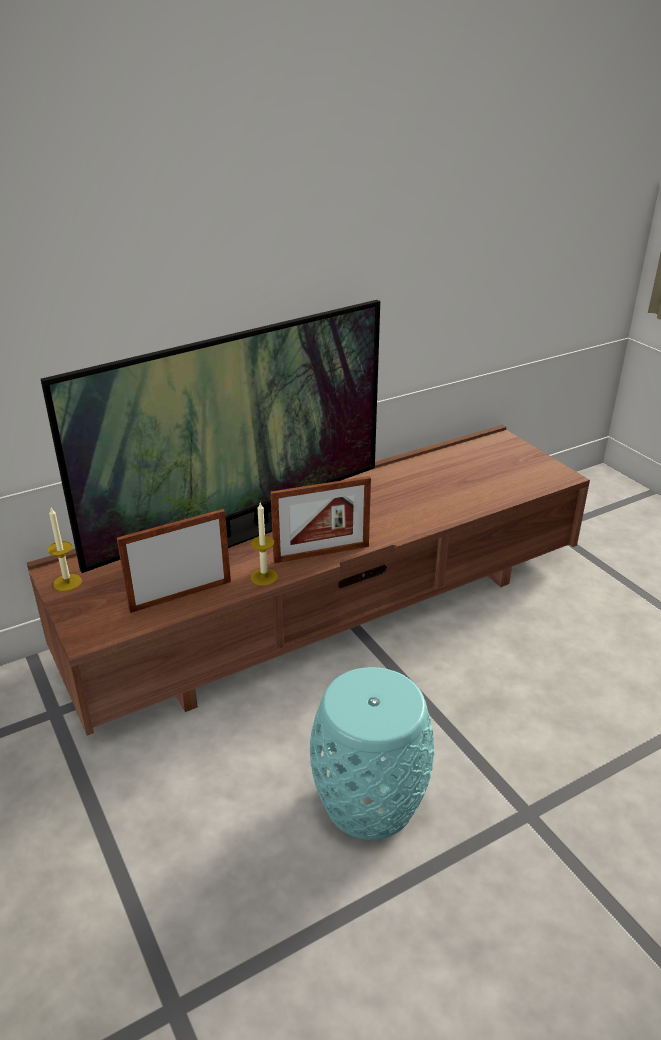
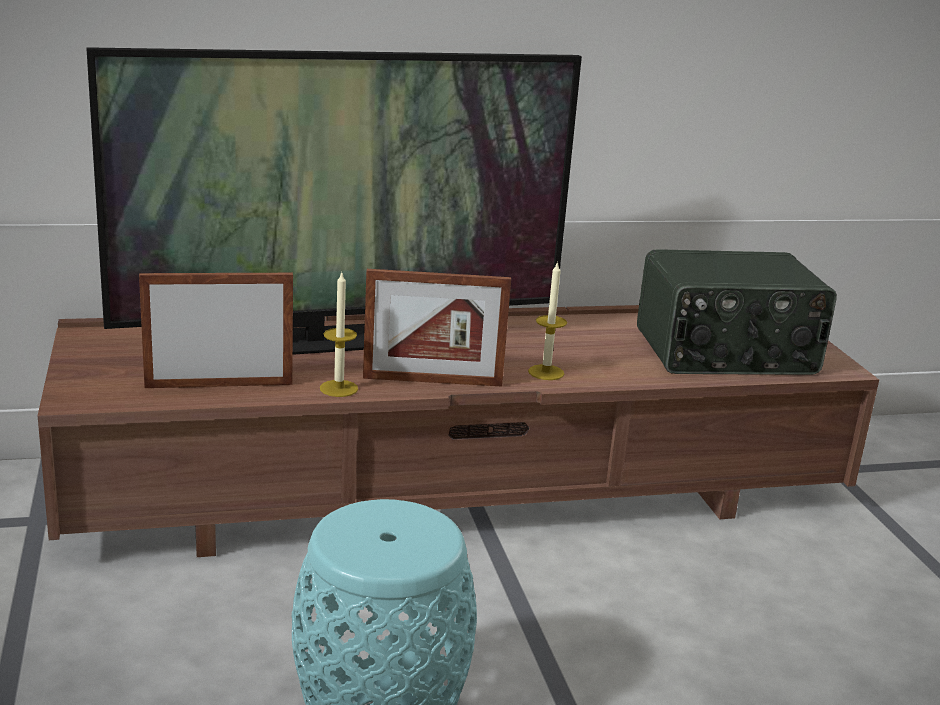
camera: 15 degrees right, 10 degrees down
candle [47,508,82,591] -> candle moved to [528,261,567,380]
none -> radio [637,249,837,375]

